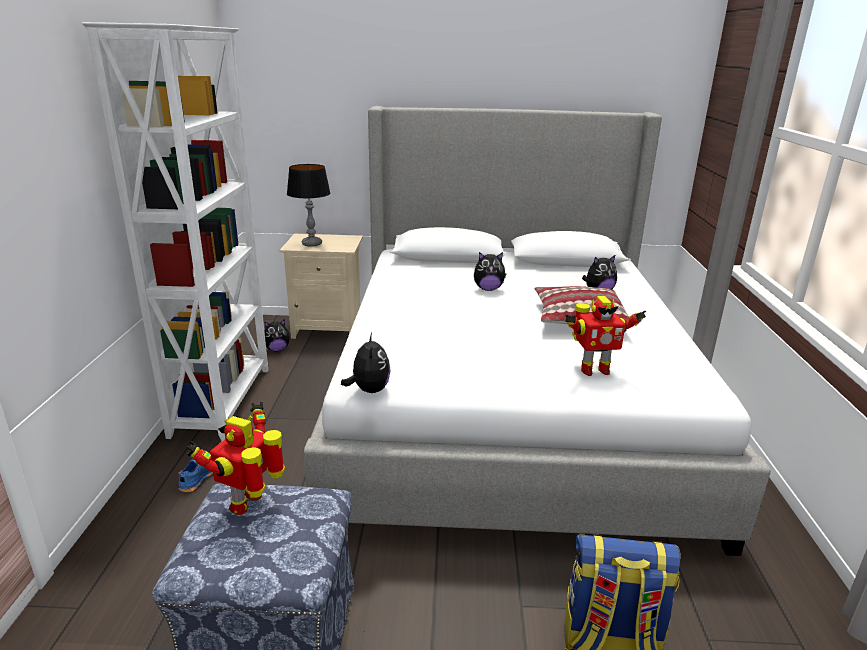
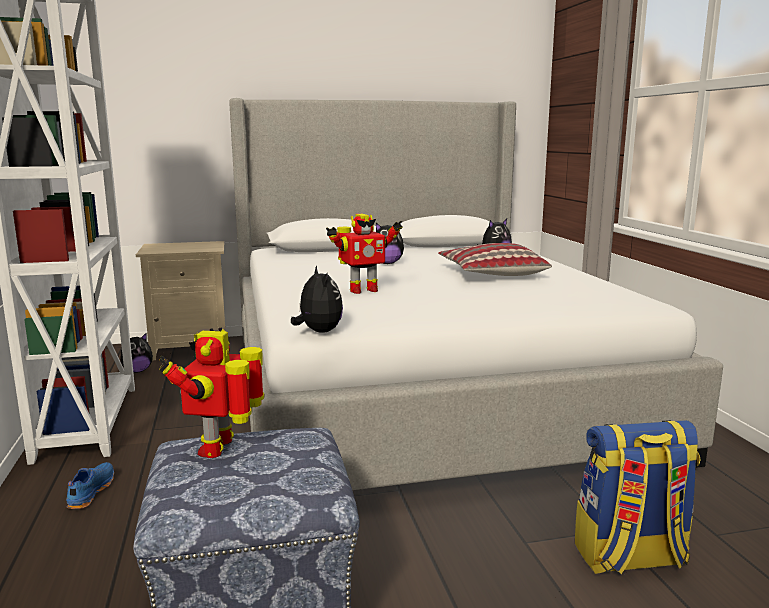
camera: 15 degrees left, 10 degrees down
table lamp [287,164,331,247] -> none
toy robot [565,296,646,376] -> toy robot moved to [326,214,403,294]

